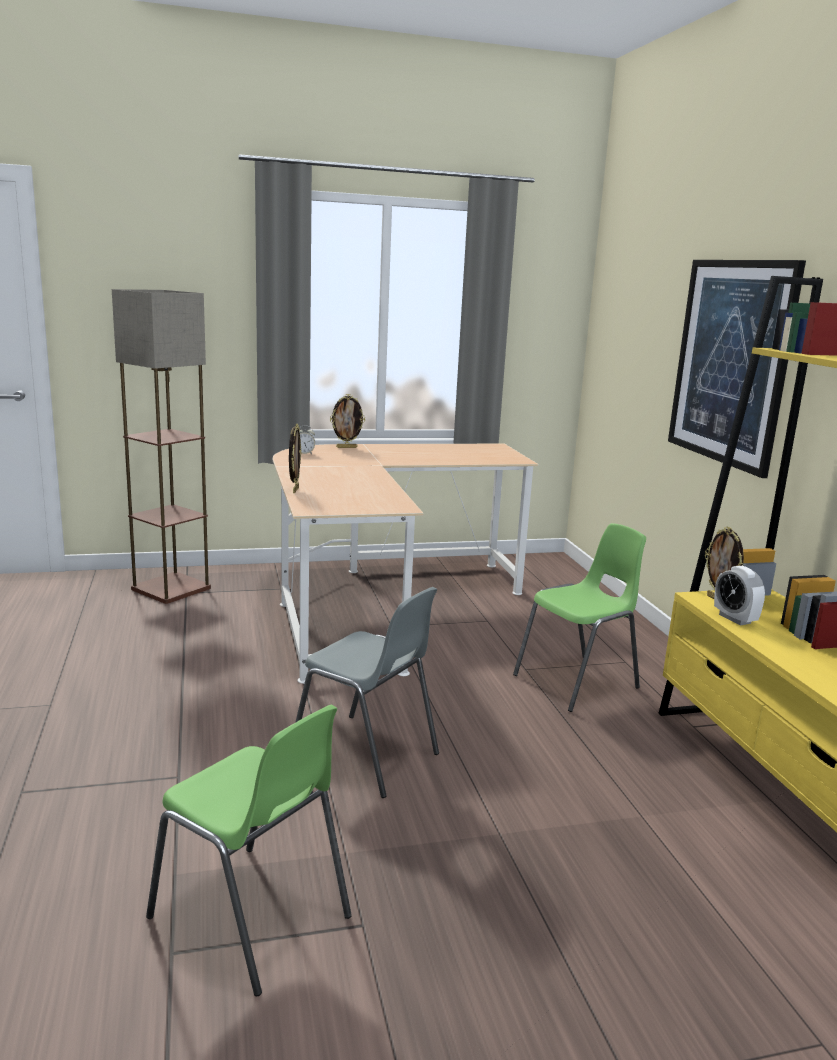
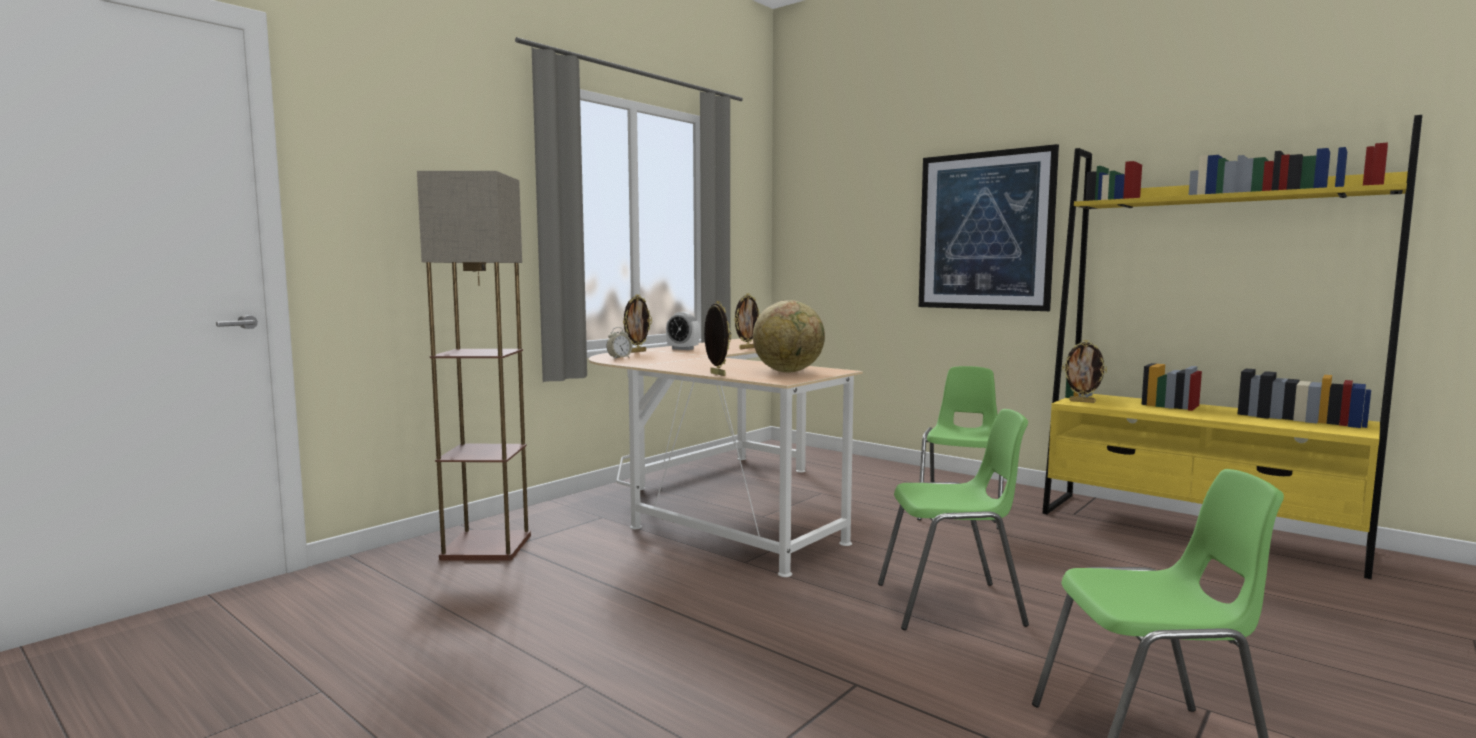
camera: 35 degrees left, 10 degrees down
grey chair [295,587,439,798] -> green chair [878,409,1029,630]
alarm clock [714,566,765,626] -> alarm clock moved to [666,312,700,350]
none -> picture frame [734,293,760,349]
none -> globe [753,300,825,373]

